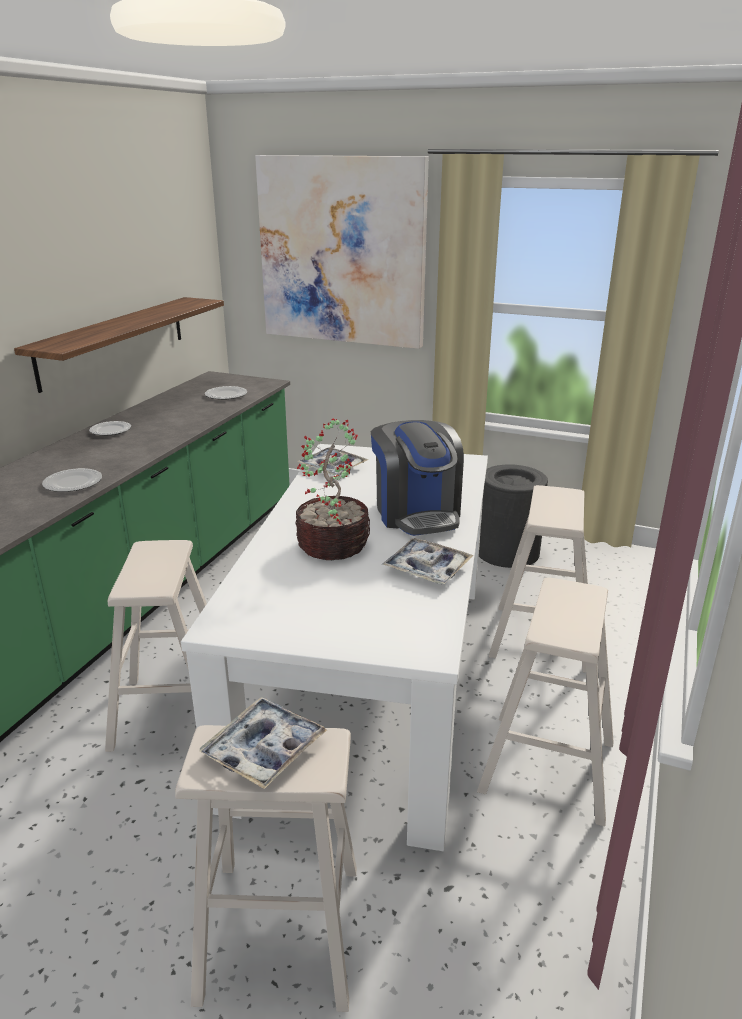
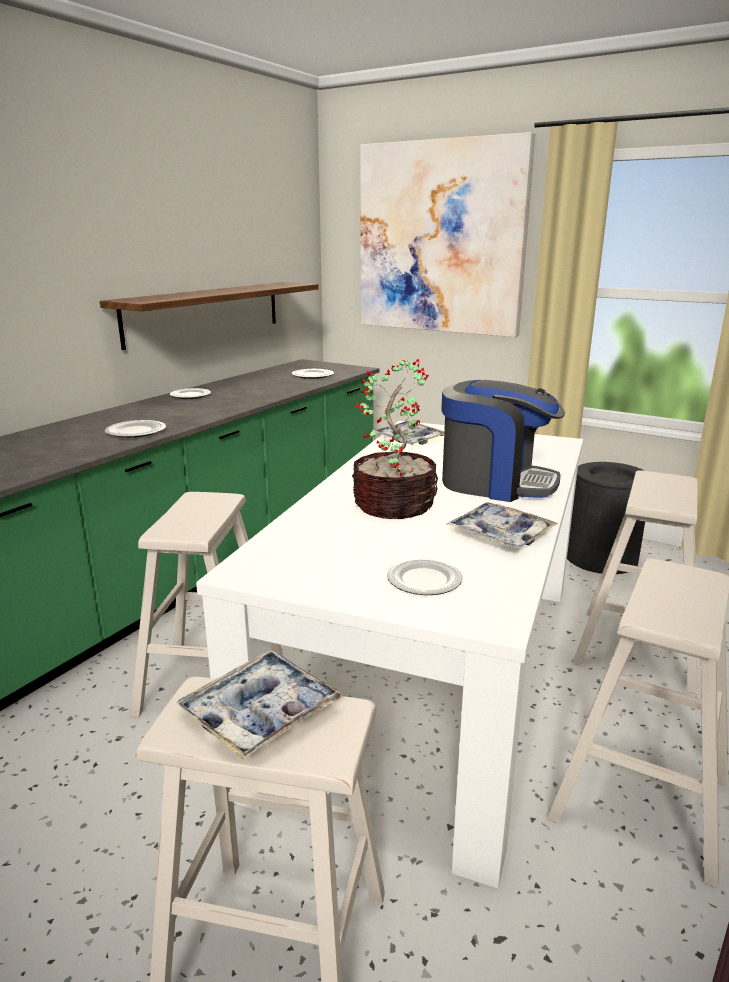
camera: 10 degrees right, 5 degrees down
coffee machine [371,420,464,536] -> coffee machine turned 60 degrees counterclockwise [441,380,565,502]
none -> plate [387,558,463,595]

